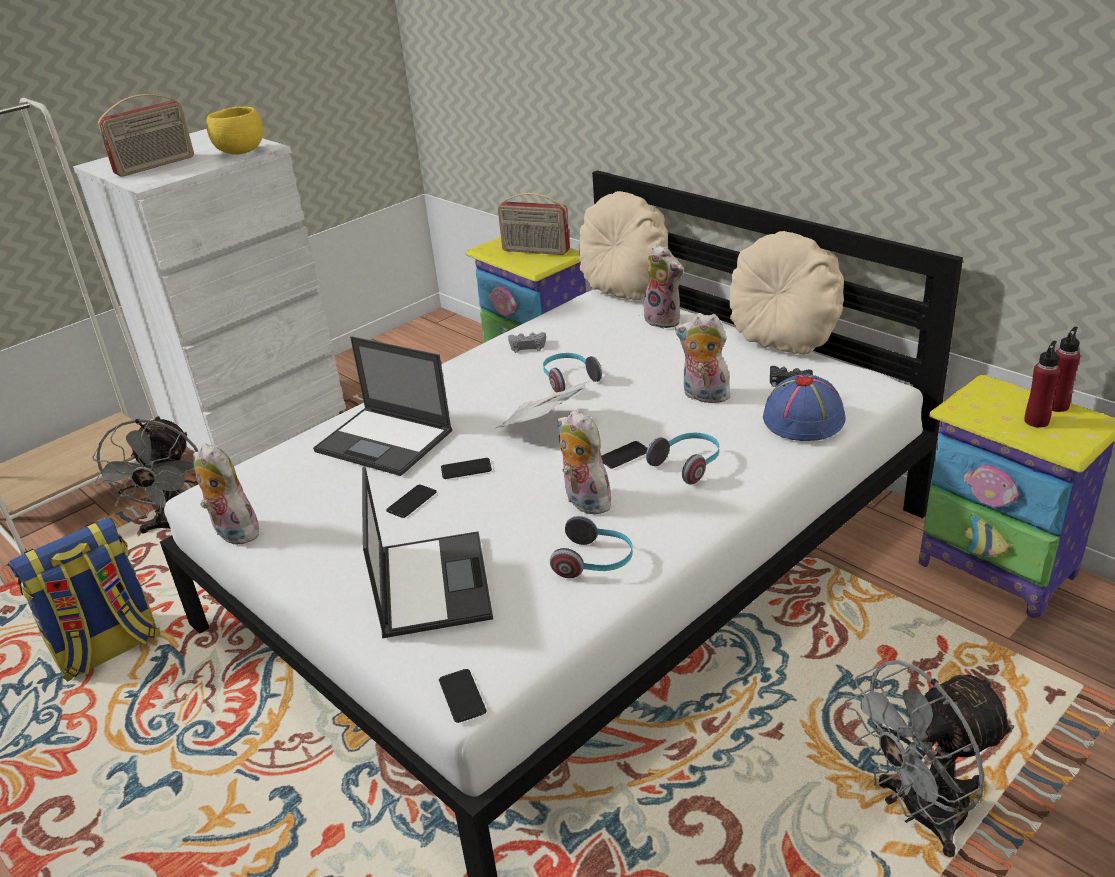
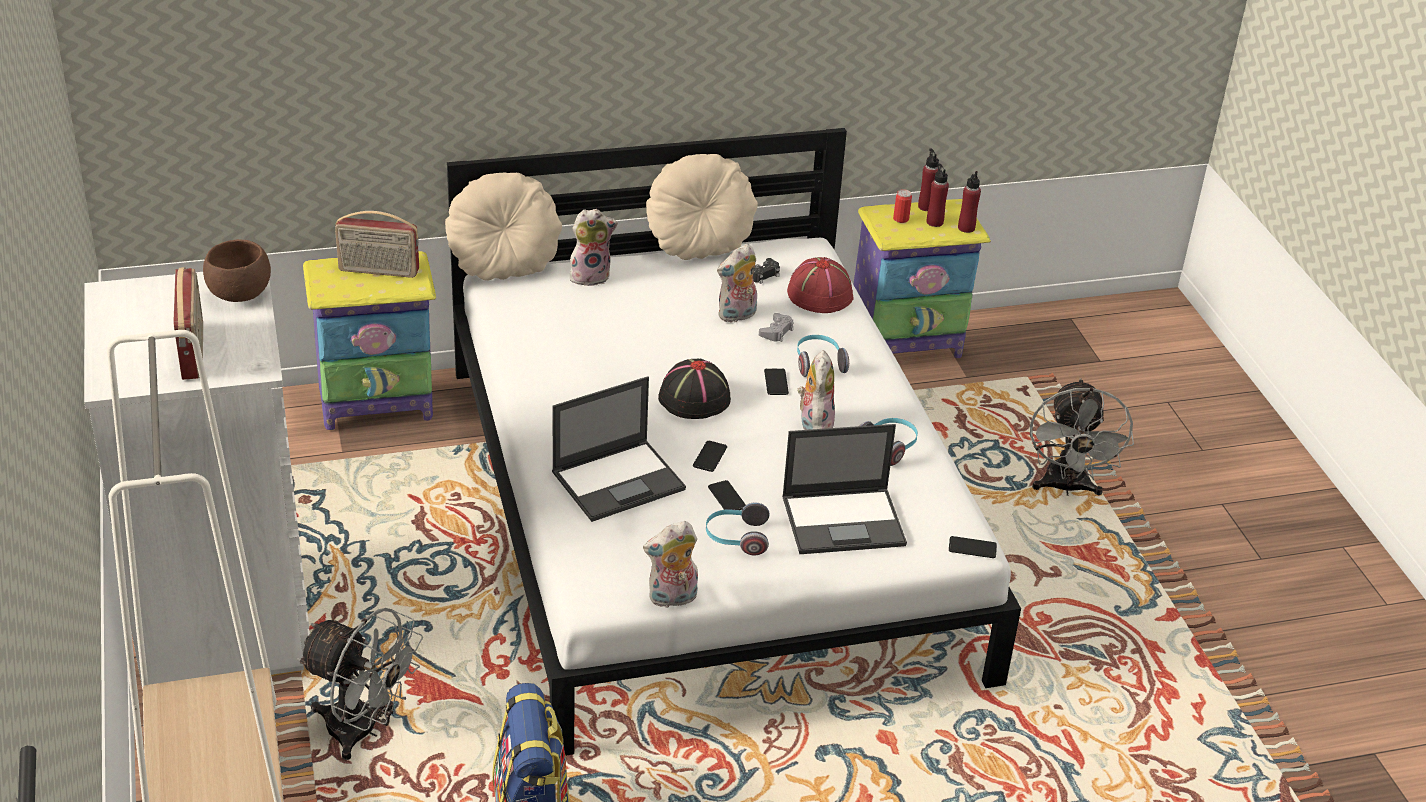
camera: 65 degrees left, 5 degrees up
yellow bowl [206,107,263,155] -> brown bowl [203,239,271,302]
laptop [362,466,493,638] -> laptop turned 150 degrees clockwise [782,424,907,554]
newspaper [496,380,592,428] -> black hat [658,358,731,419]
radio [498,193,570,255] -> radio turned 45 degrees clockwise [335,211,419,278]
grey game controller [508,332,546,353] -> grey game controller moved to [759,313,794,342]
headphones [543,353,602,393] -> headphones moved to [706,503,770,555]
plush toy [558,410,617,515] -> plush toy turned 105 degrees clockwise [798,350,835,430]
blue hat [763,374,846,441] -> red hat [787,257,854,313]
none -> can [893,189,912,223]
none -> red bottle [958,171,981,233]

